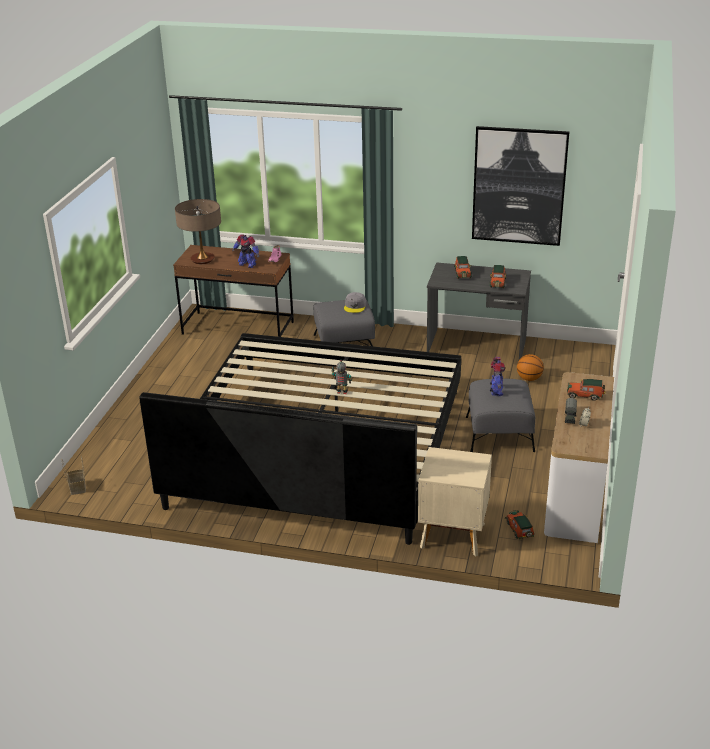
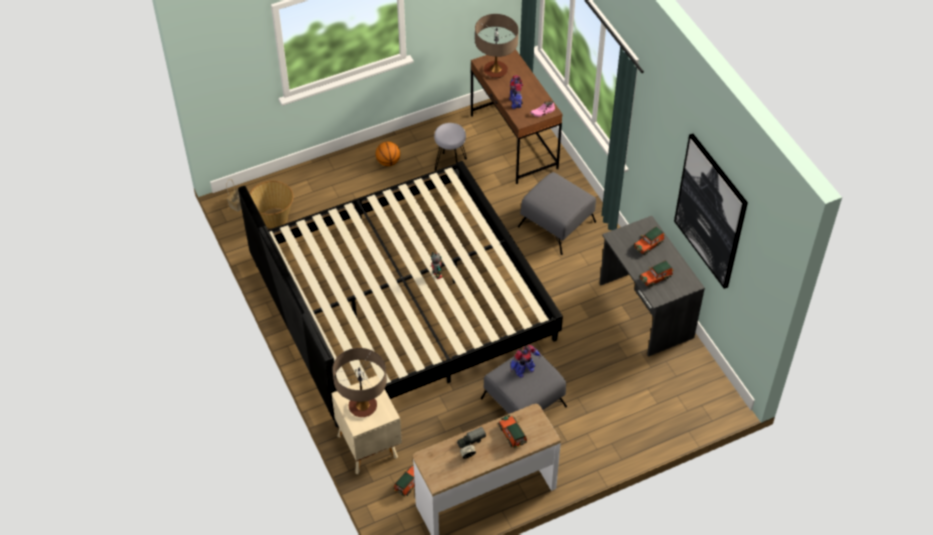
camera: 50 degrees right, 20 degrees up
grey cap [344,292,366,313] -> none
basketball [517,354,544,381] -> basketball moved to [376,141,400,166]
none -> basket [249,181,294,228]
none -> table lamp [332,348,387,417]
none -> grey stool [434,123,467,171]

